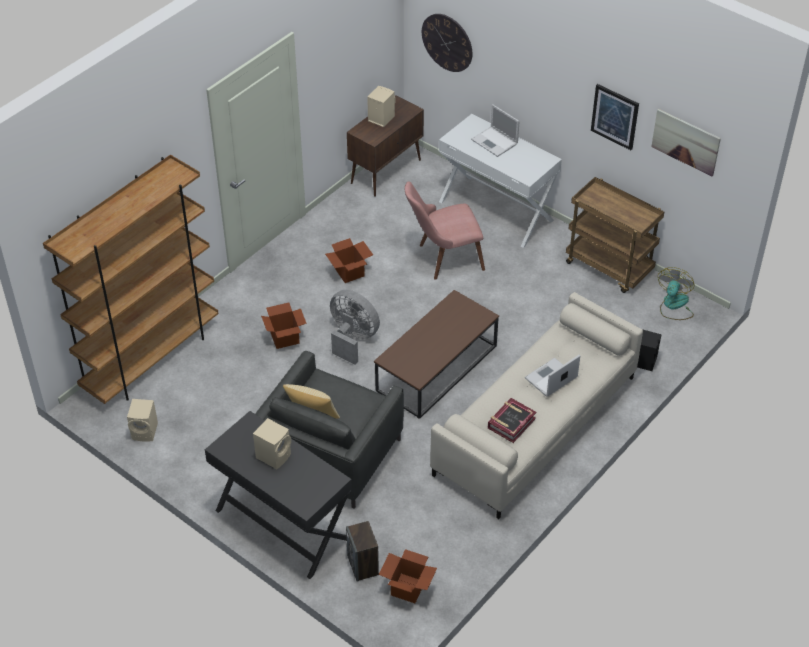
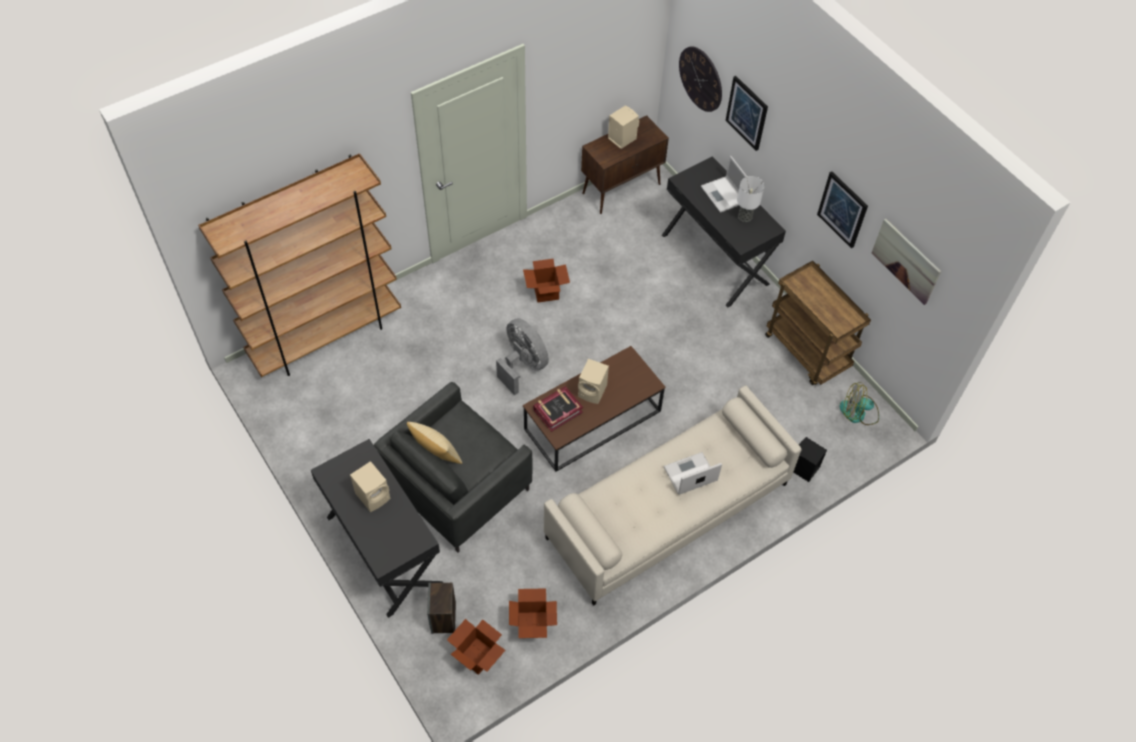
camera: 15 degrees right, 10 degrees up
beige speaker [127,399,158,442] -> beige speaker moved to [578,359,609,404]
cardboard box [261,302,307,349] -> cardboard box moved to [509,588,557,638]
pink chair [405,181,485,279] -> none
white desk [439,114,562,248] -> black desk [662,156,786,308]
book [488,398,536,443] -> book moved to [534,386,583,432]
fan [658,267,694,320] -> fan turned 120 degrees counterclockwise [839,382,879,425]
none -> picture [726,76,768,151]
none -> table lamp [737,176,764,222]

